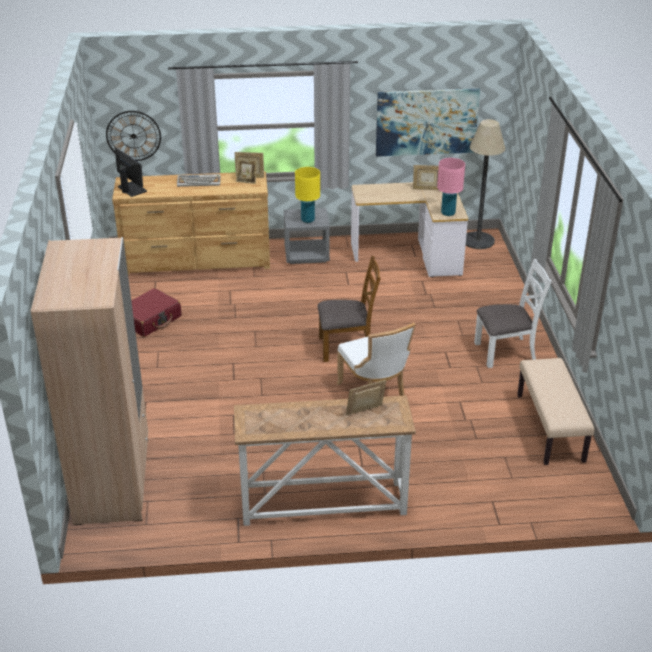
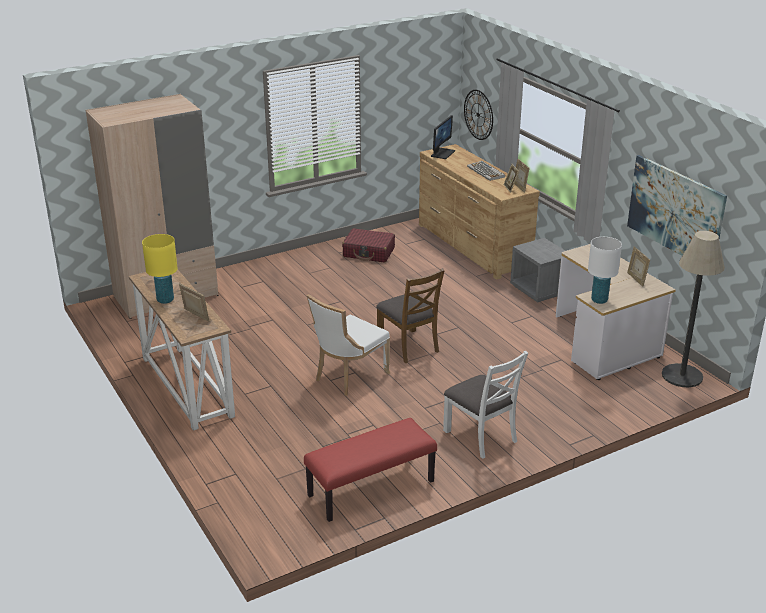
camera: 65 degrees right, 5 degrees down
yellow table lamp [295,167,320,223] -> yellow table lamp moved to [142,234,178,304]
pink table lamp [437,158,465,216] -> white table lamp [588,237,622,304]
beige bench [517,358,594,465] -> red bench [304,418,437,522]

